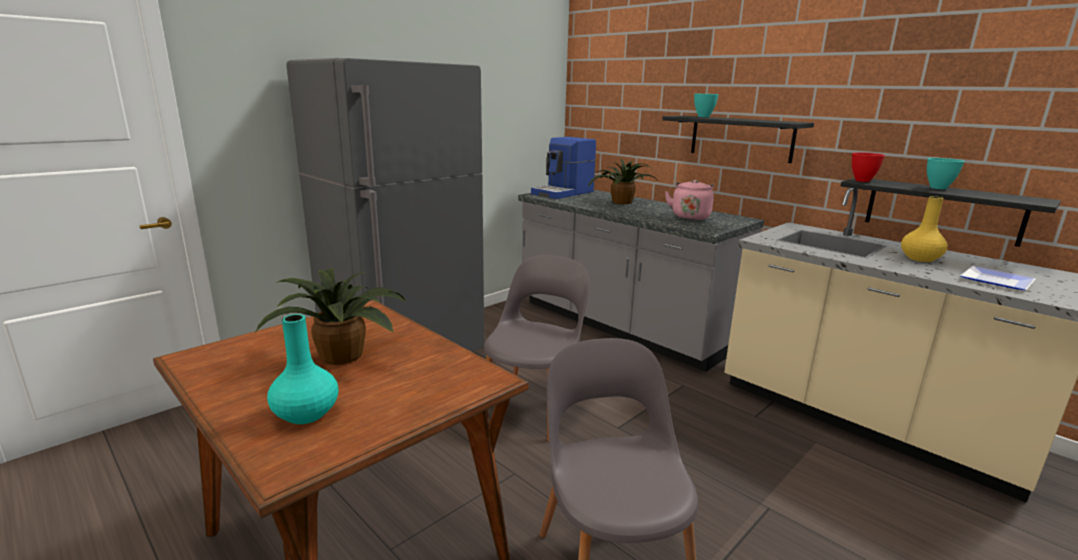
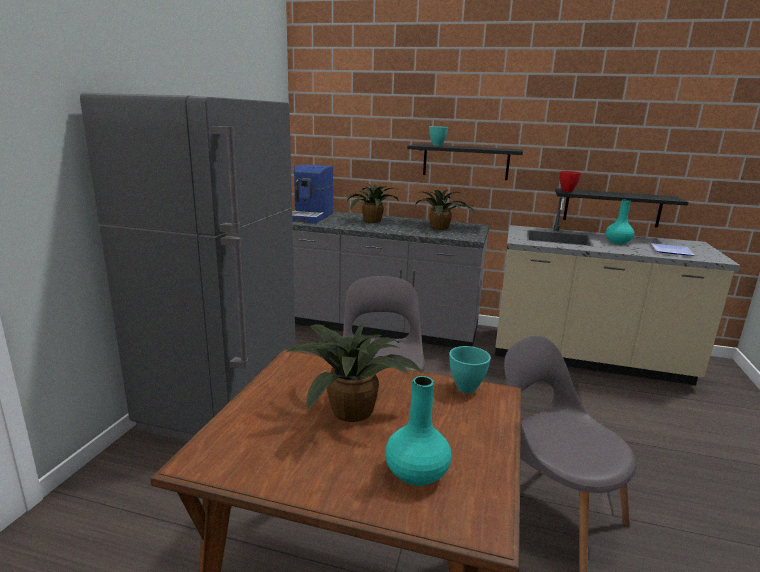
camera: 30 degrees left, 0 degrees up
pink kettle [665,180,714,220] -> potted plant [415,190,477,230]
yellow vase [901,196,948,262] -> turquoise vase [606,200,634,244]
turquoise bowl [927,158,965,189] -> turquoise bowl moved to [449,346,491,394]

